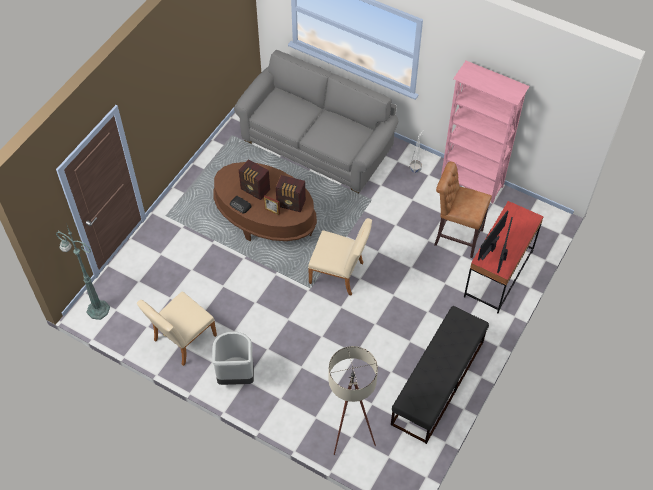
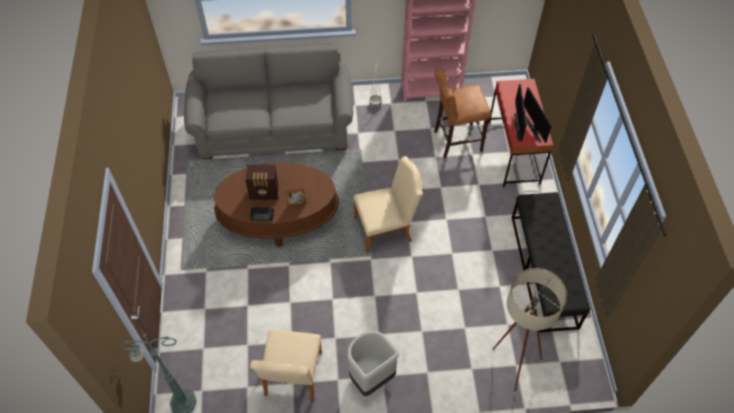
camera: 35 degrees left, 0 degrees up
radio [276,175,306,212] -> none

